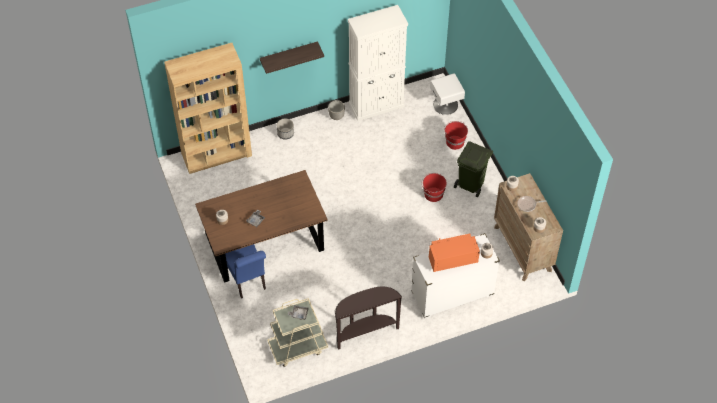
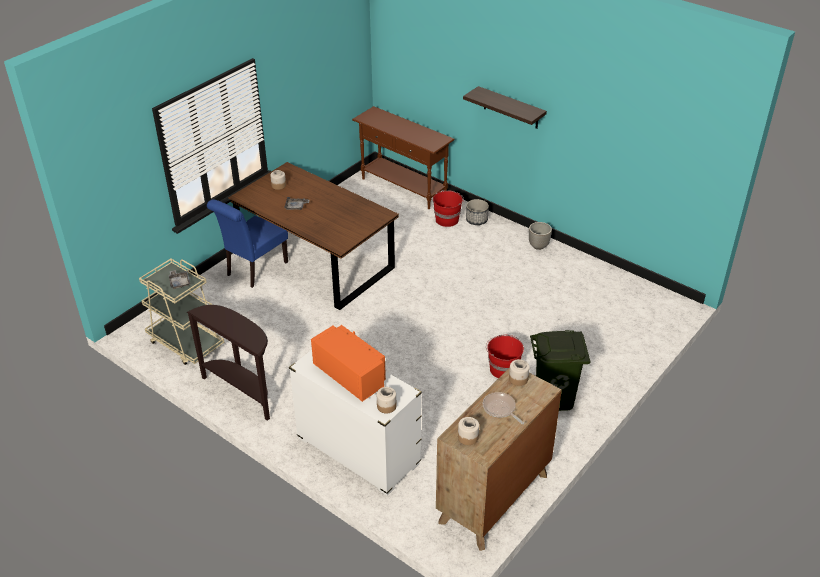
camera: 60 degrees right, 15 degrees down
brown bookcase [164,43,252,174] -> brown console table [352,106,455,209]
white cabinet [348,5,408,121] -> none
white nightstand [430,73,465,115] -> none
red bucket [444,121,468,150] -> red bucket moved to [433,190,464,227]

